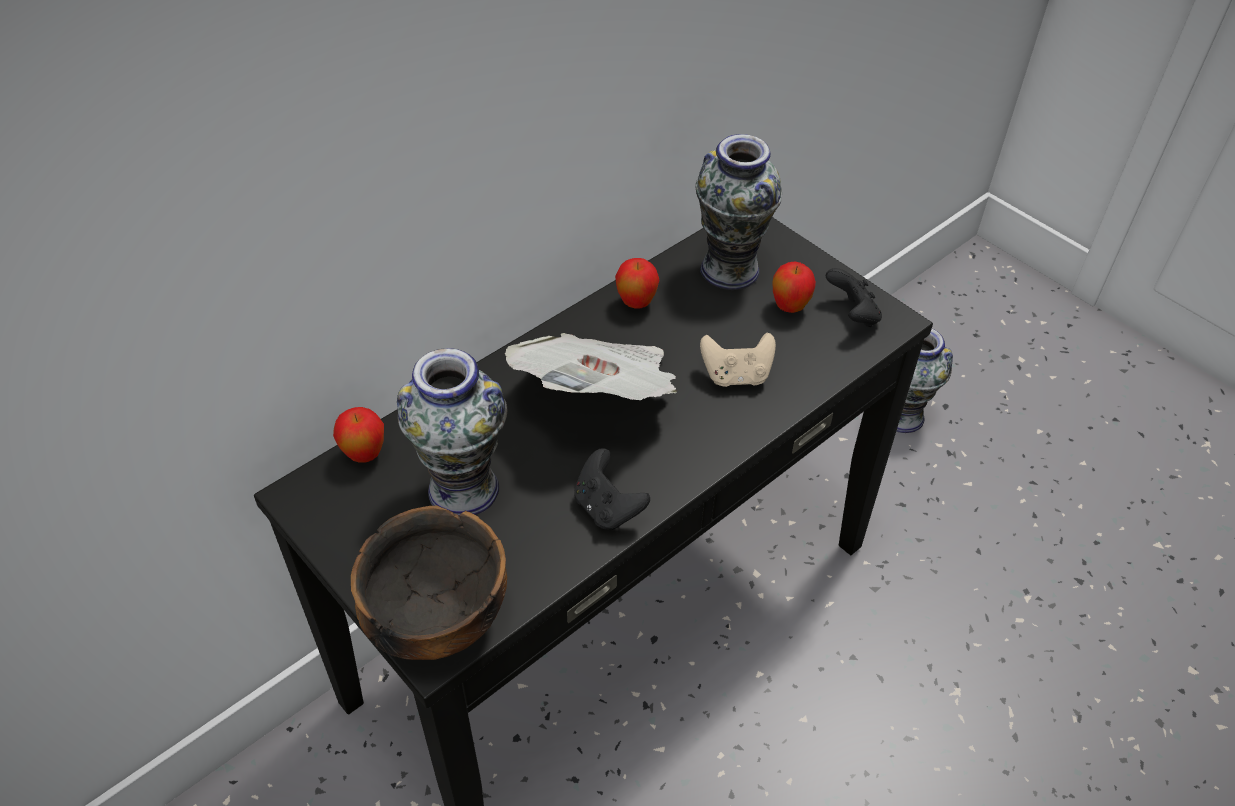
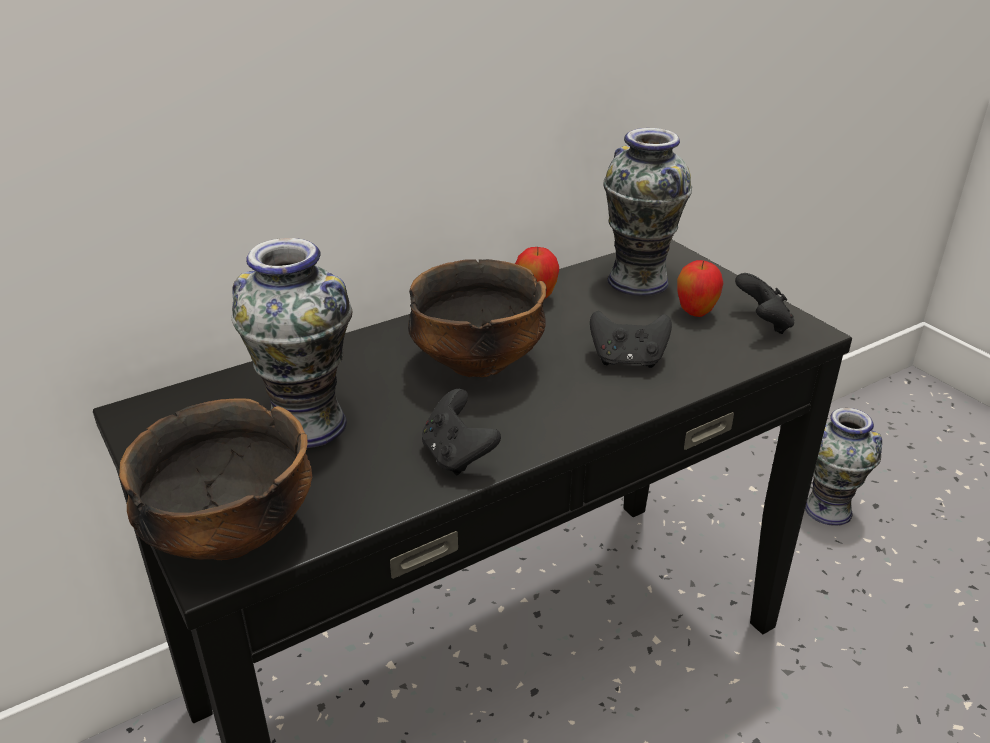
camera: 10 degrees right, 15 degrees down
apple [333,407,384,463] -> none
newspaper [505,333,678,400] -> bowl [408,259,547,377]
beige game controller [700,333,776,387] -> black game controller [590,311,672,368]

